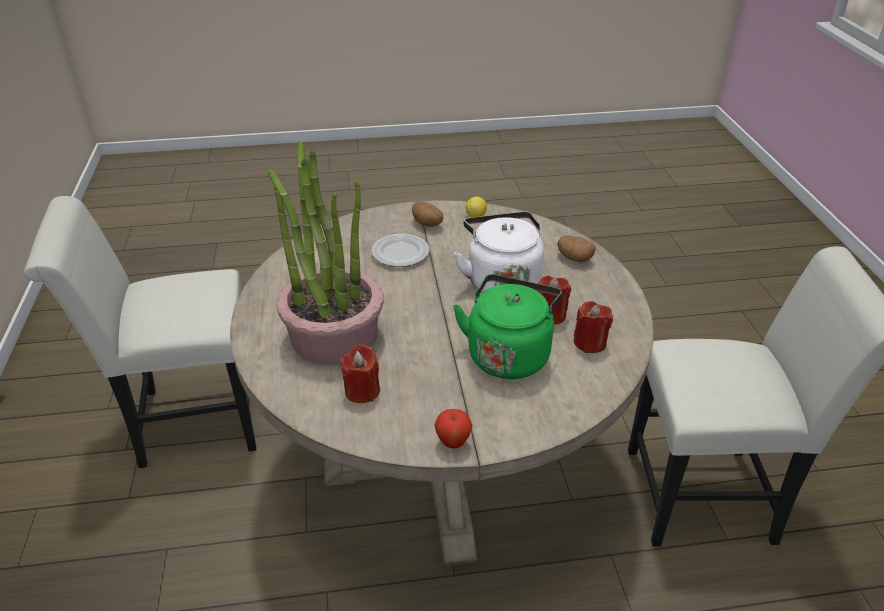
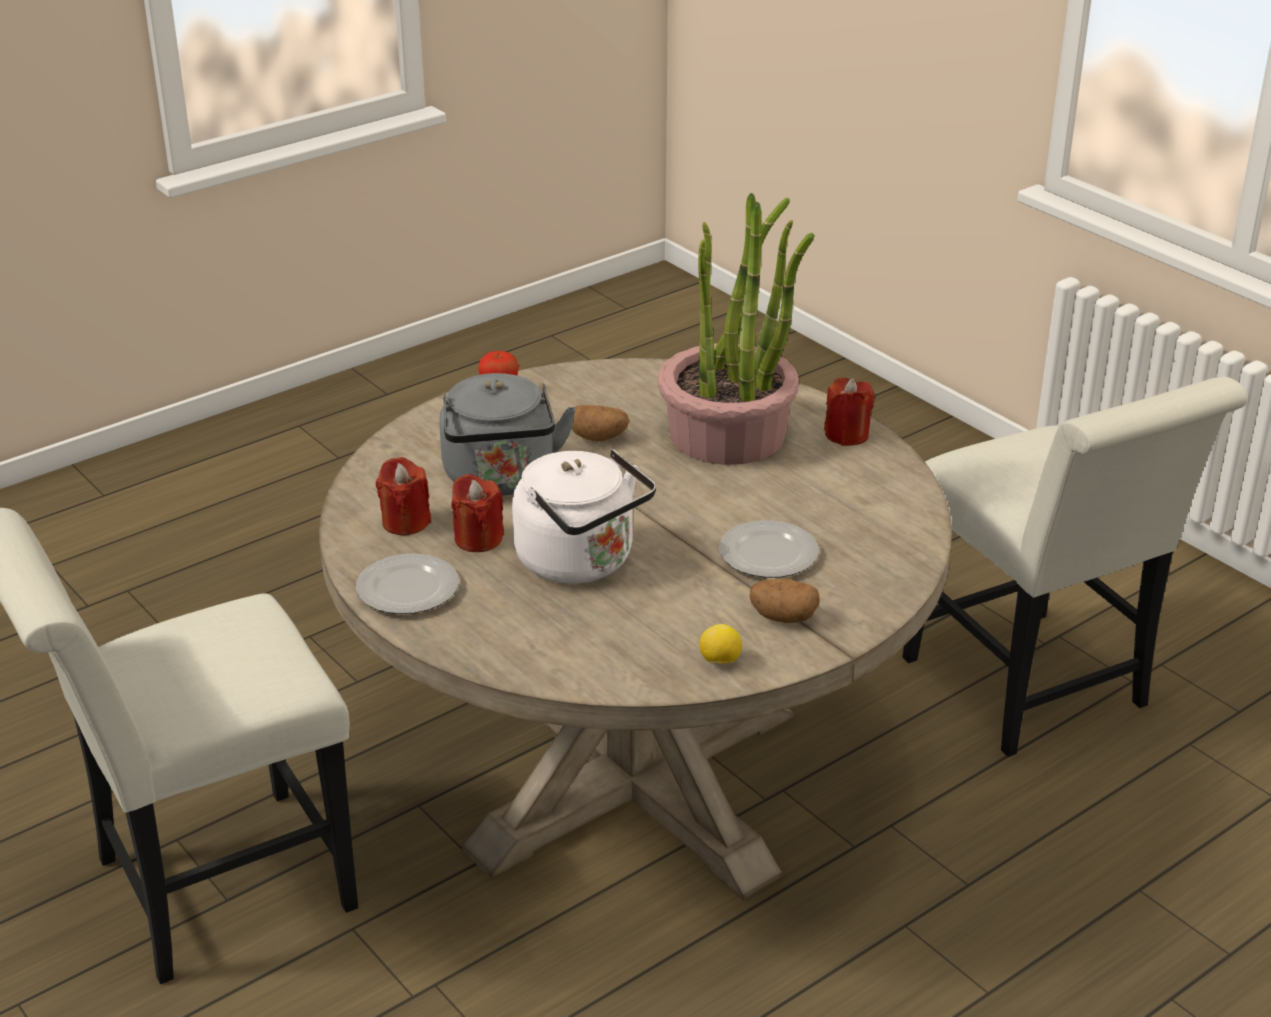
camera: 150 degrees right, 5 degrees down
white chair [24,196,256,468] -> white chair turned 105 degrees clockwise [903,377,1248,757]
red candle [341,345,380,403] -> red candle moved to [824,378,875,446]
green kettle [453,274,562,379] -> grey kettle [439,373,576,496]
potato [557,236,596,262] -> potato moved to [572,405,629,442]
none -> plate [356,554,459,614]

